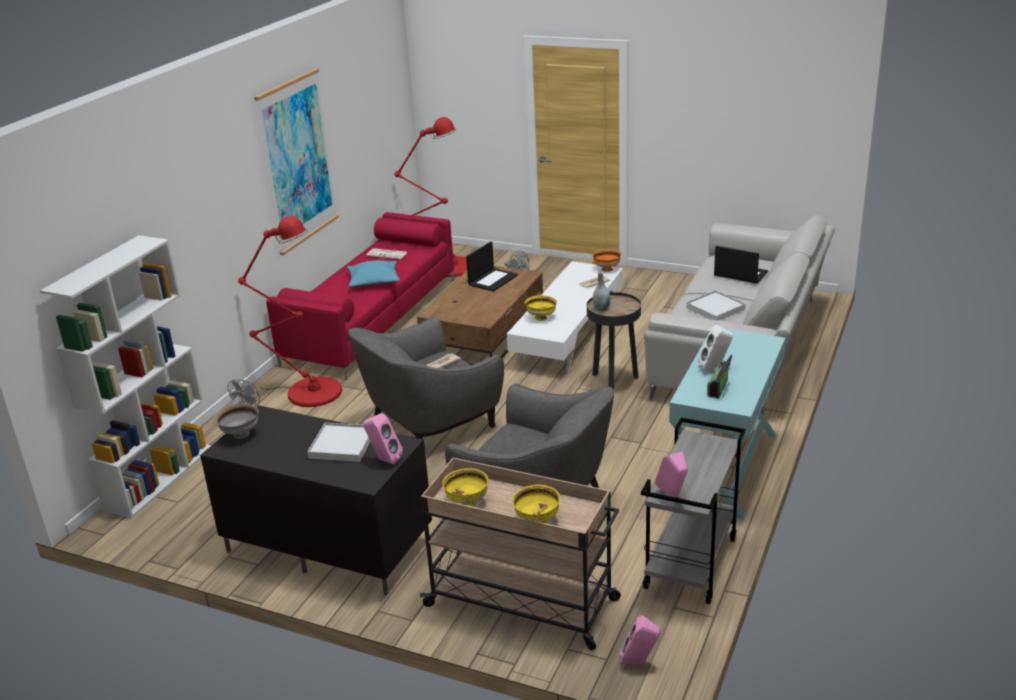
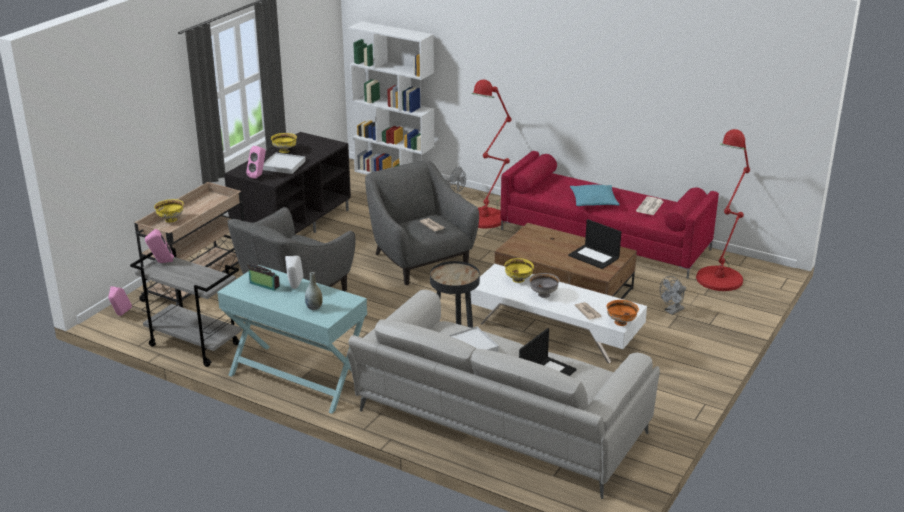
camera: 95 degrees right, 0 degrees up
grey bowl [215,403,259,439] -> grey bowl moved to [529,273,559,298]
picture [254,69,339,255] -> none
yellow bowl [442,468,489,507] -> yellow bowl moved to [271,133,297,153]
grey vase [593,272,611,311] -> grey vase moved to [305,272,323,310]

